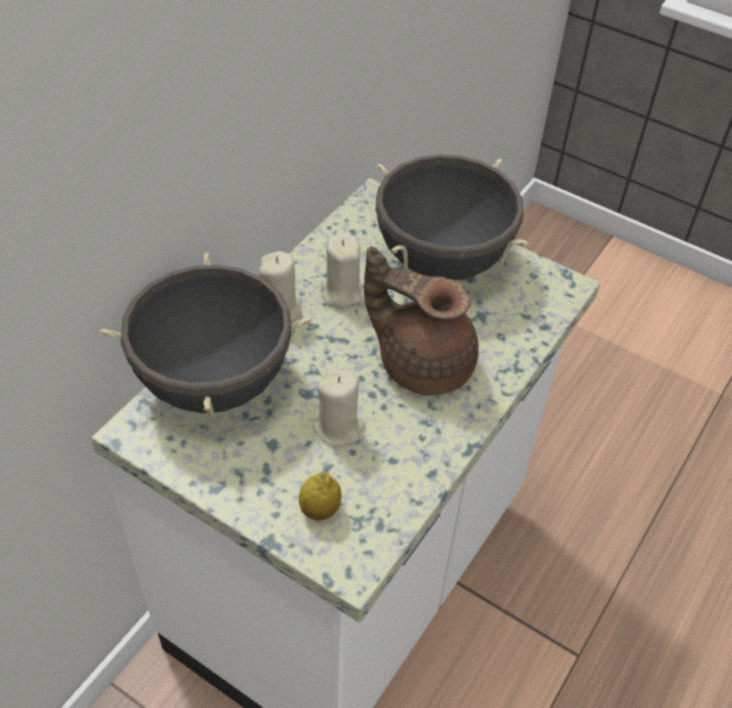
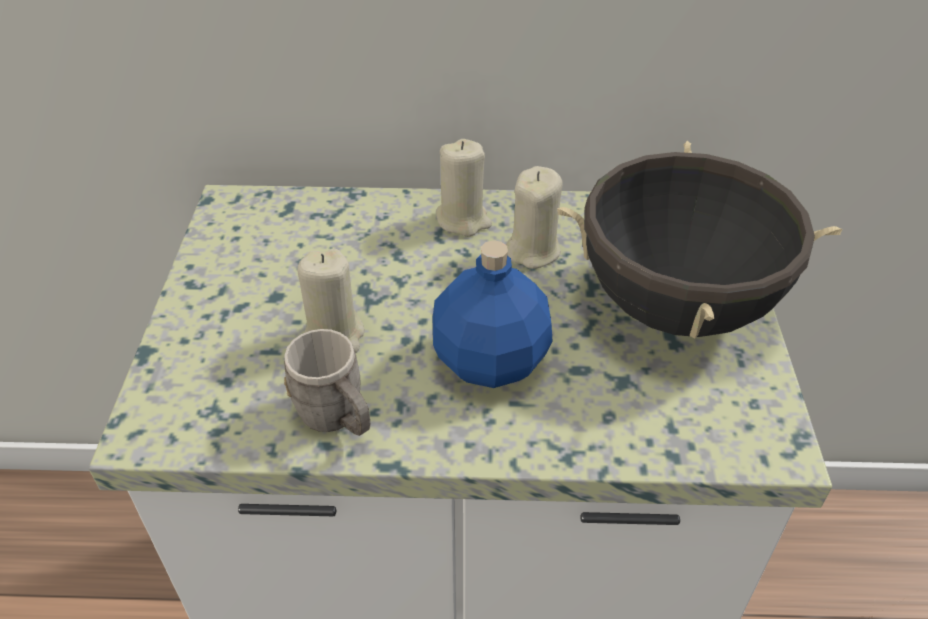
camera: 60 degrees right, 5 degrees down
black cooking pot [99,252,312,417] -> none
lemon [299,472,341,521] -> none
brown teapot [364,246,479,395] -> blue bottle [433,240,553,388]
none -> grey mug [284,329,370,436]

